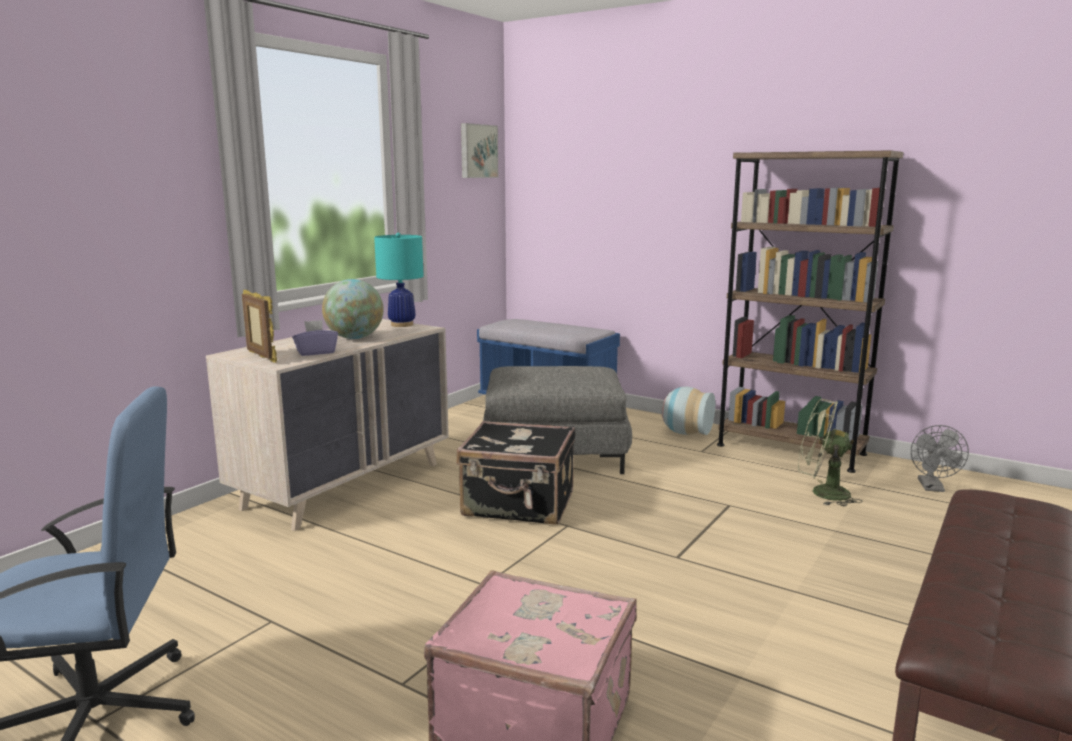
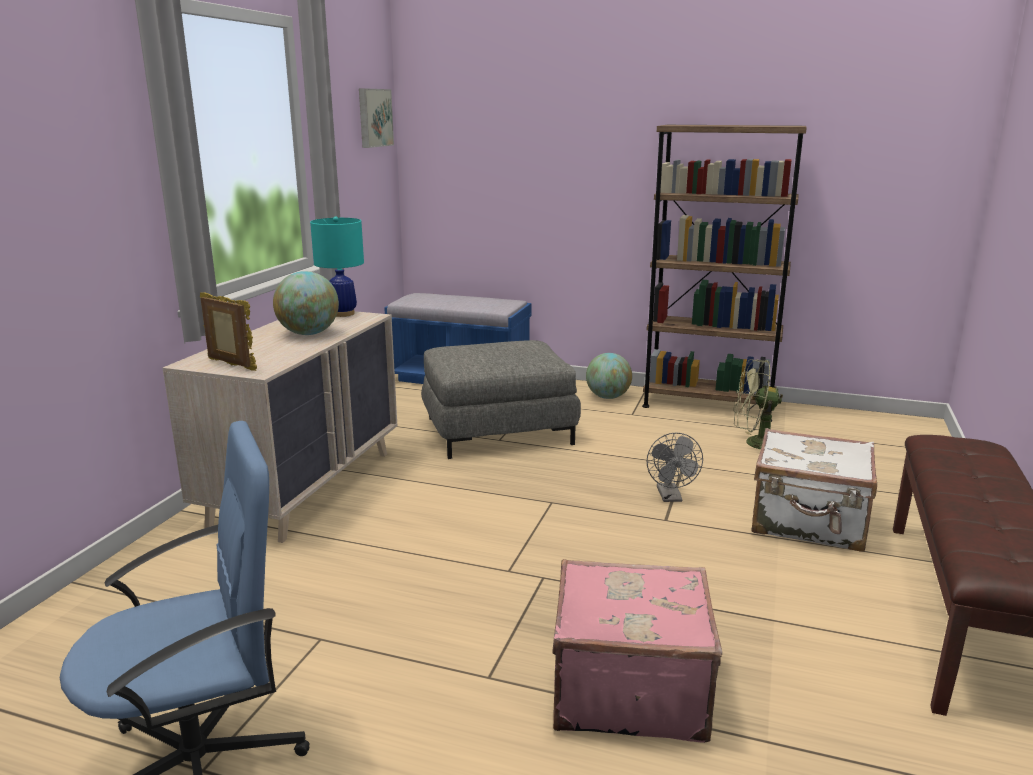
camera: 15 degrees left, 5 degrees up
purple tissue box [292,320,338,356] -> none
black suitcase [456,420,575,525] -> none
vase [662,387,716,435] -> globe [586,353,632,399]
grey fan [911,425,969,492] -> grey fan moved to [647,432,703,502]
none -> white suitcase [751,428,877,552]

